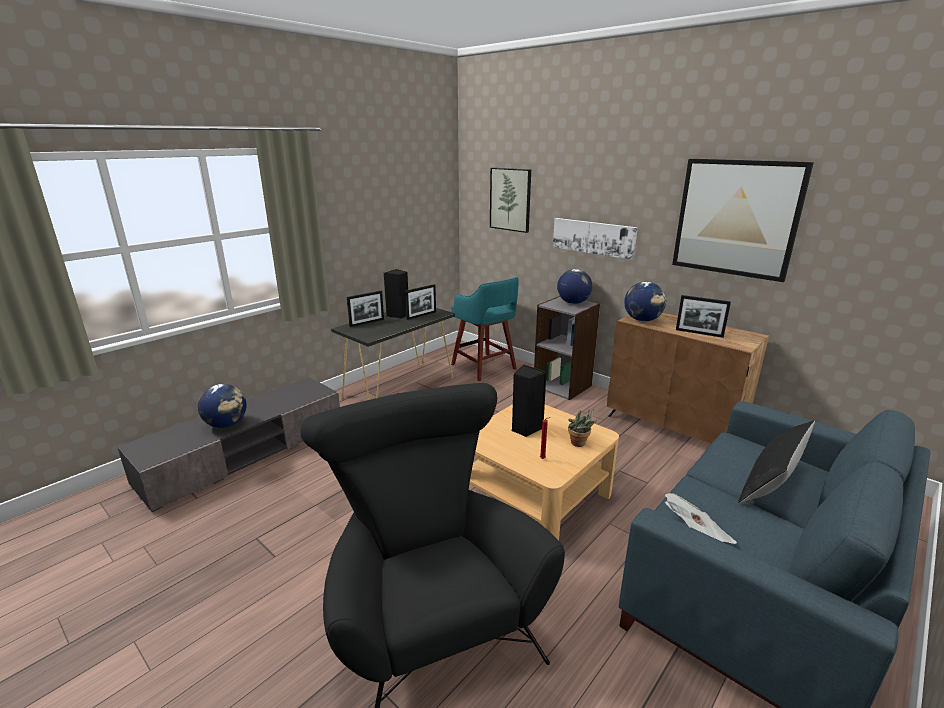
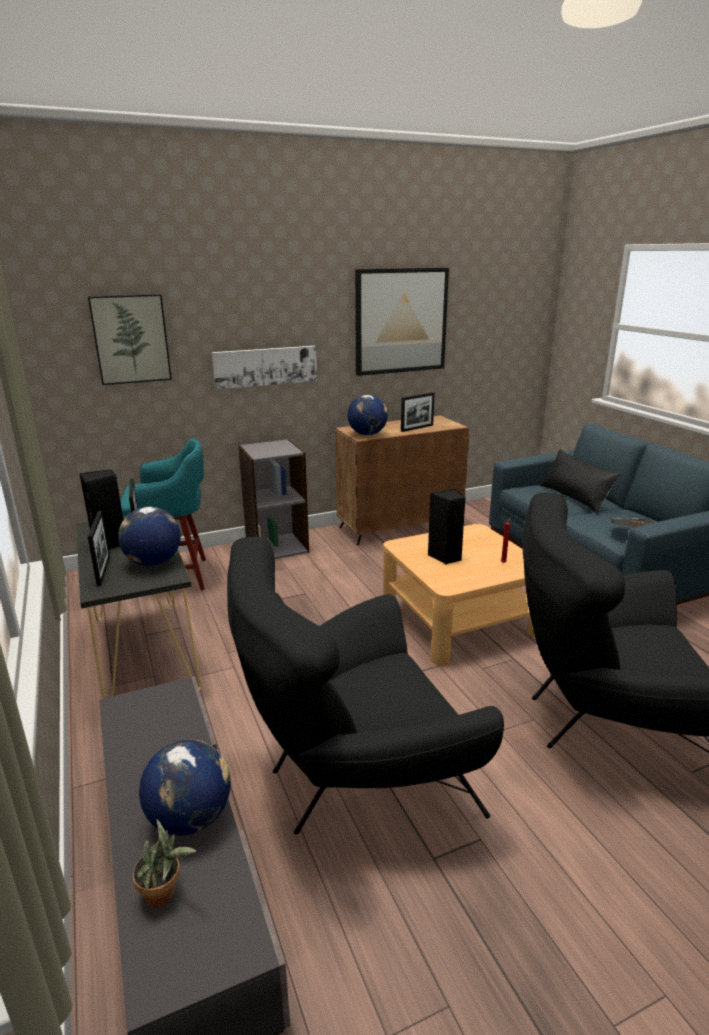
camera: 65 degrees left, 0 degrees up
globe [557,269,592,304] -> globe moved to [118,507,181,566]
potted plant [568,409,596,447] -> potted plant moved to [133,819,196,907]
none -> black armchair [227,537,504,834]

